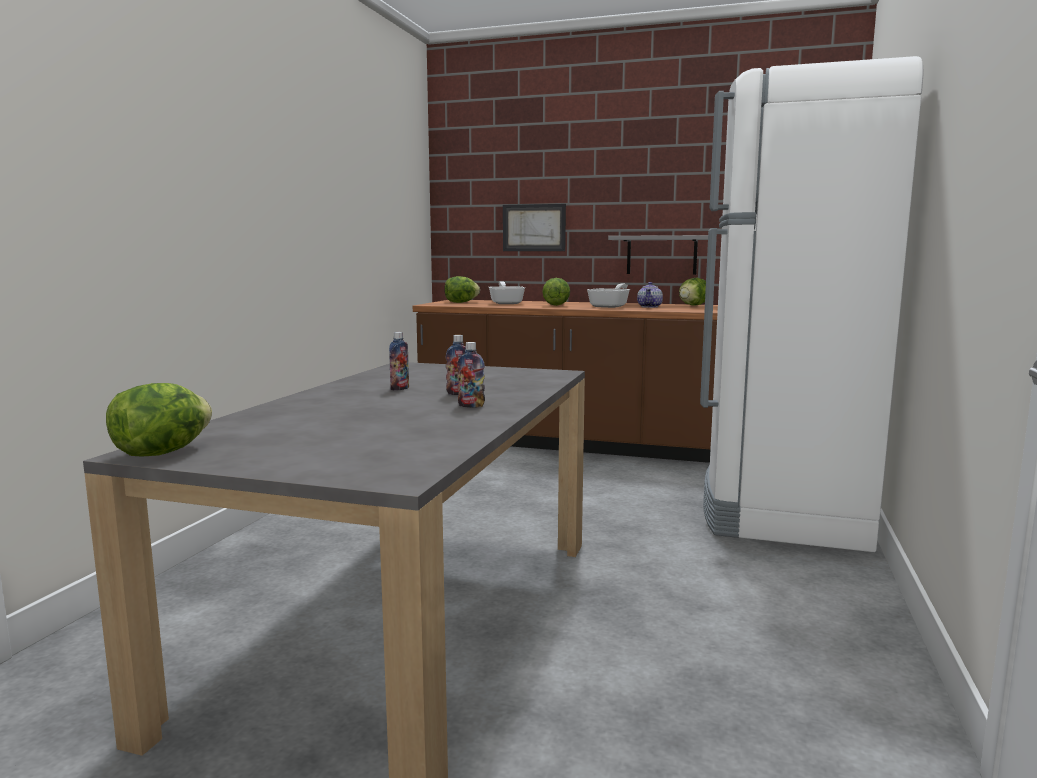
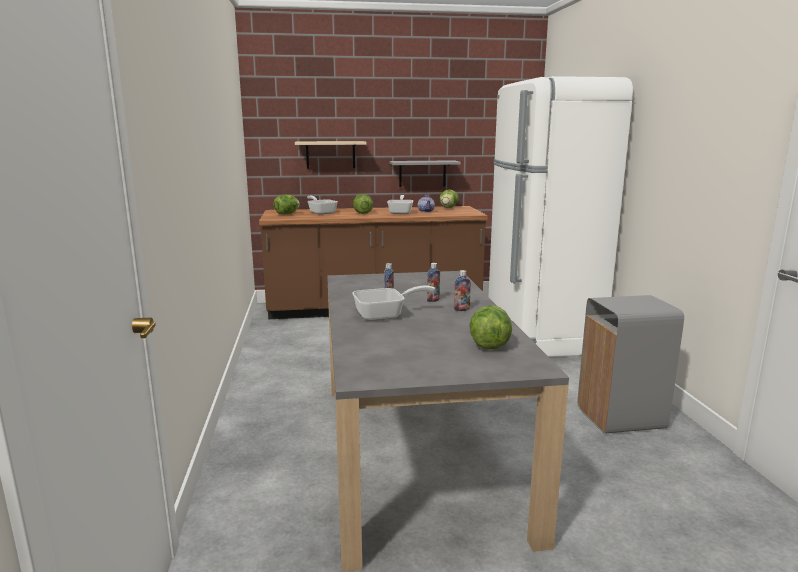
camera: 25 degrees left, 5 degrees up
lettuce [106,383,212,456] -> lettuce moved to [469,305,512,350]
picture [503,204,566,251] -> beige shelf [295,141,367,169]
none -> frying pan [353,285,436,321]
none -> grey trash can [578,295,684,434]

